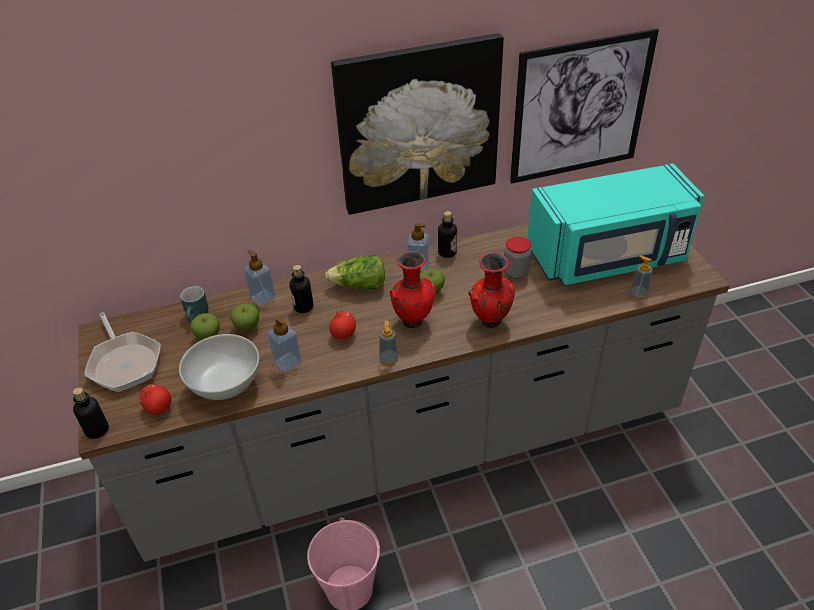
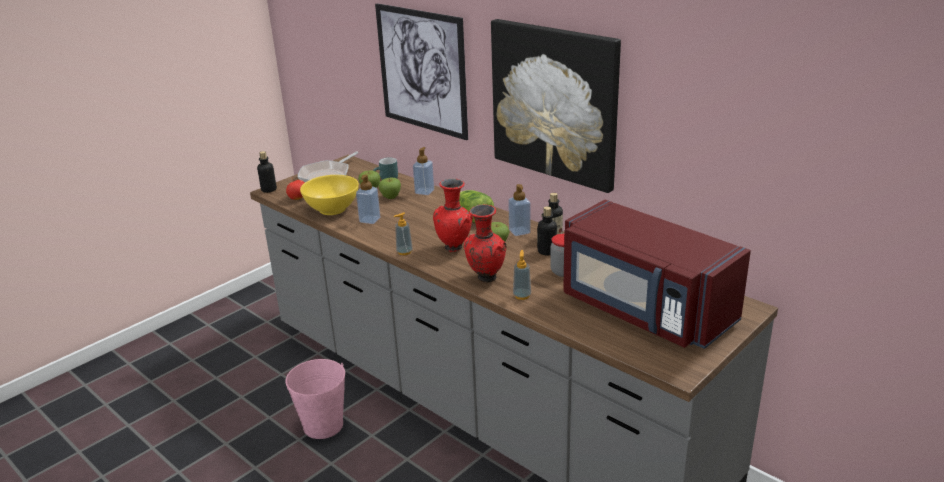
camera: 60 degrees right, 15 degrees down
white bowl [179,334,259,400] -> yellow bowl [300,175,359,215]
bottle [289,265,313,313] -> bottle moved to [537,206,557,255]
apple [329,311,356,339] -> none
picture [510,28,659,184] -> picture moved to [375,3,468,140]
turquoise microwave [527,163,704,285] -> red microwave [563,200,751,349]
soap dispenser [630,255,653,299] -> soap dispenser moved to [513,250,531,300]

